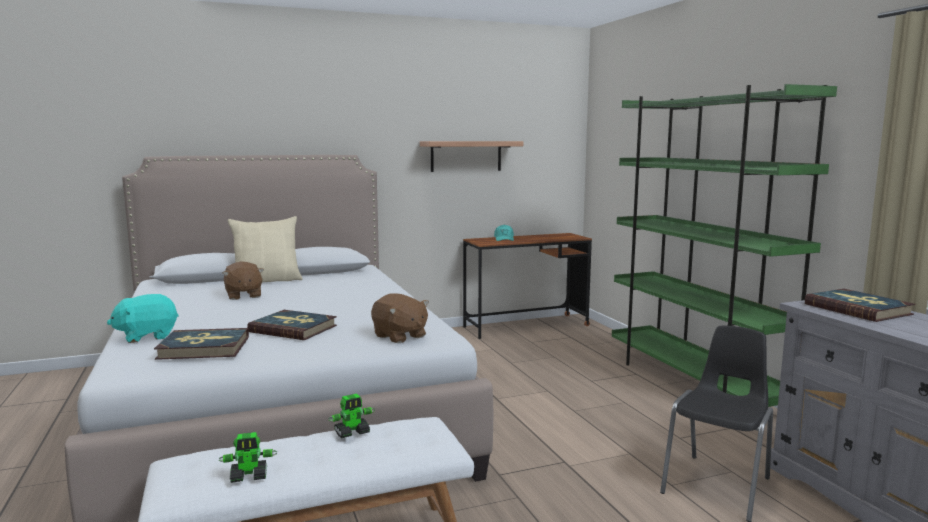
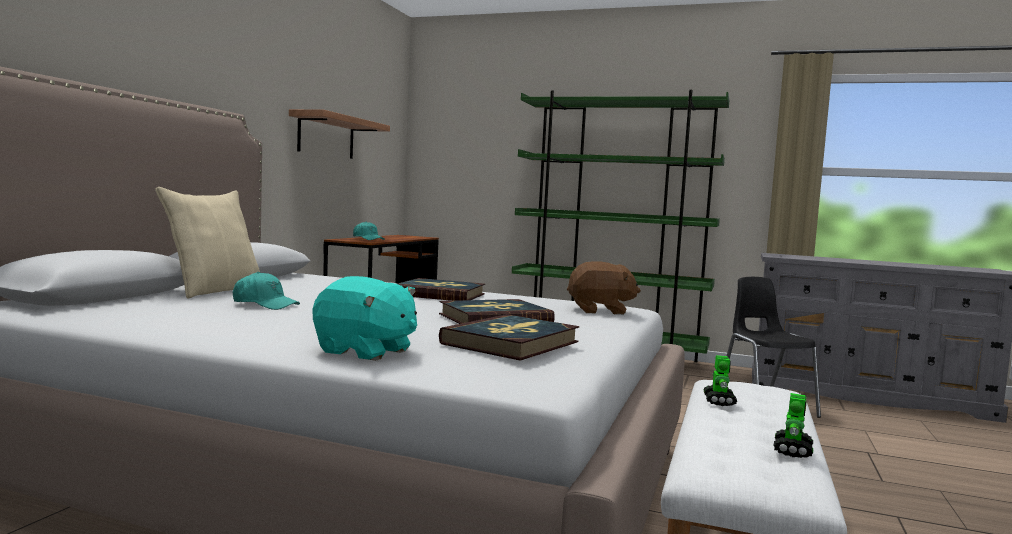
camera: 50 degrees left, 5 degrees down
turquoise plush toy [107,294,179,343] -> turquoise plush toy turned 75 degrees counterclockwise [313,276,417,361]
brown plush toy [223,261,264,300] -> turquoise cap [233,272,300,310]
book [805,289,915,322] -> book moved to [398,278,485,301]

